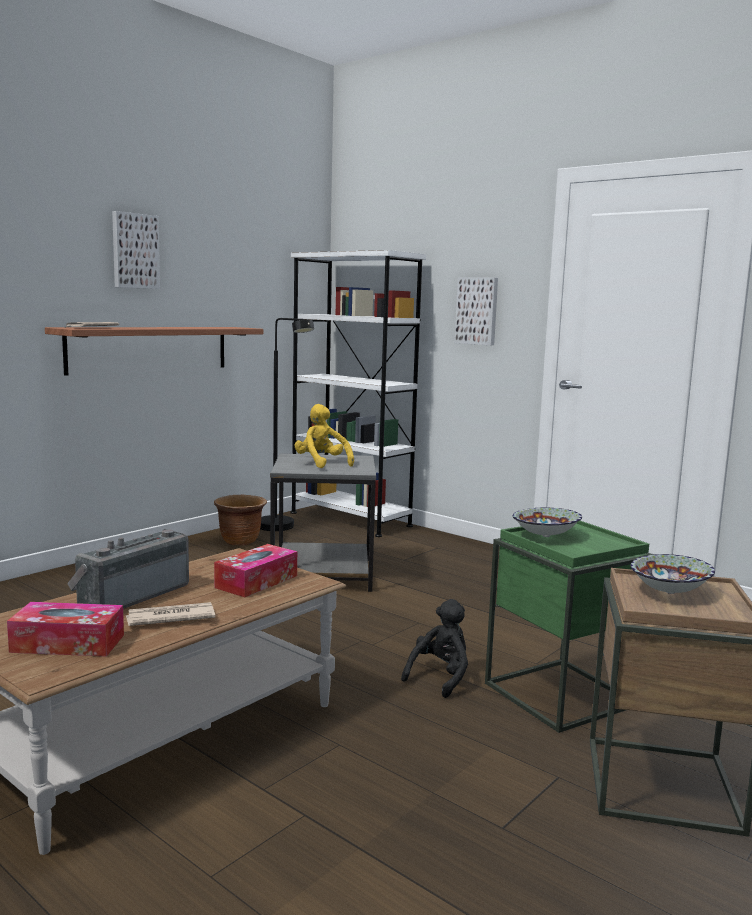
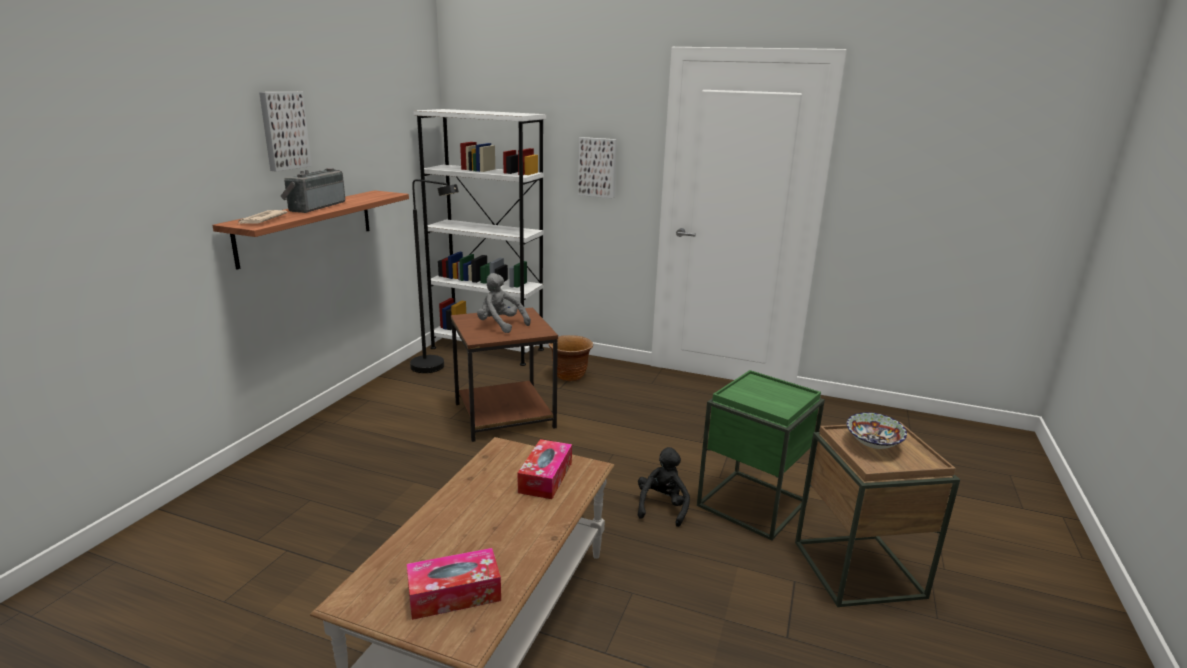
camera: 20 degrees left, 10 degrees up
radio [67,529,189,609] -> radio moved to [280,168,345,213]
newspaper [125,602,215,626] -> none
brown planter [214,494,267,546] -> brown planter moved to [549,335,593,381]
grey side table [270,454,376,592] -> brown side table [451,308,558,442]
yellow plush toy [295,404,354,468] -> grey plush toy [477,273,531,333]
bowl [513,508,582,537] -> none

